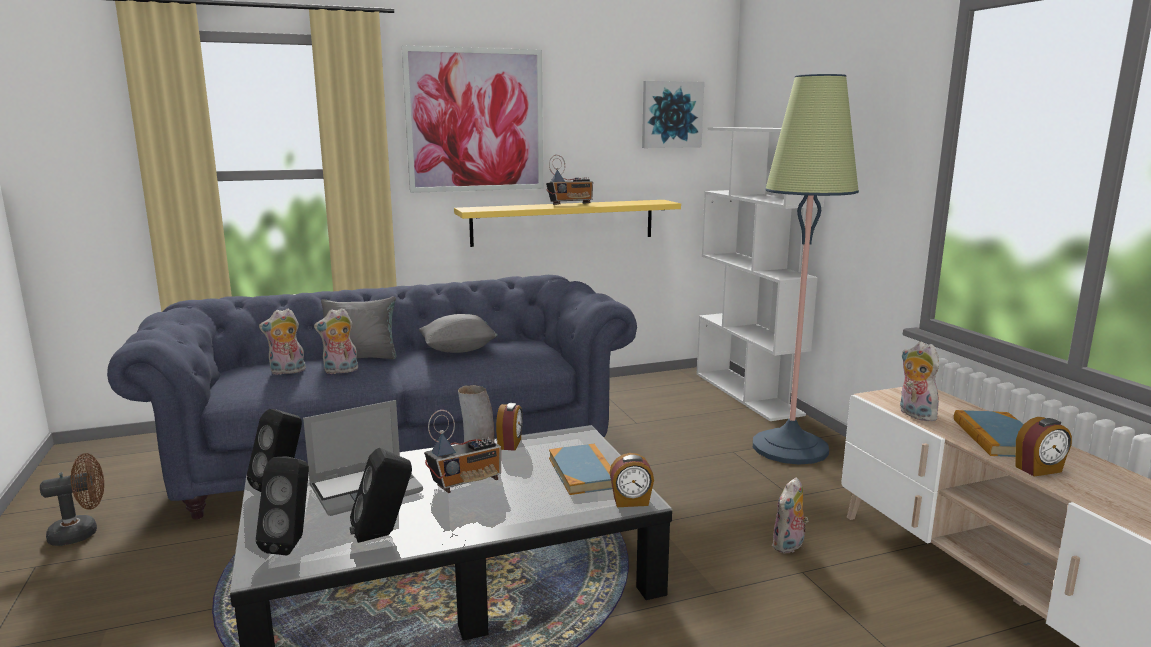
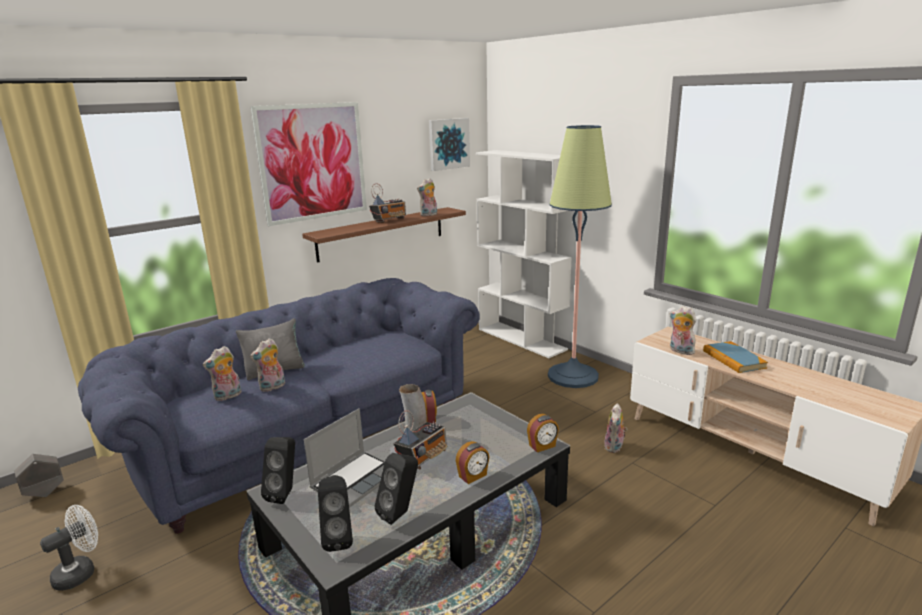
camera: 20 degrees left, 5 degrees up
brown fan [40,453,104,546] -> white fan [40,505,98,591]
grey pillow [419,314,498,353] -> none
yellow shelf [454,200,681,247] -> brown shelf [302,207,466,263]
book [549,444,612,495] -> none
alarm clock [1015,417,1072,477] -> alarm clock moved to [456,441,489,484]
none -> grey planter [14,454,64,497]
none -> plush toy [417,178,437,216]

